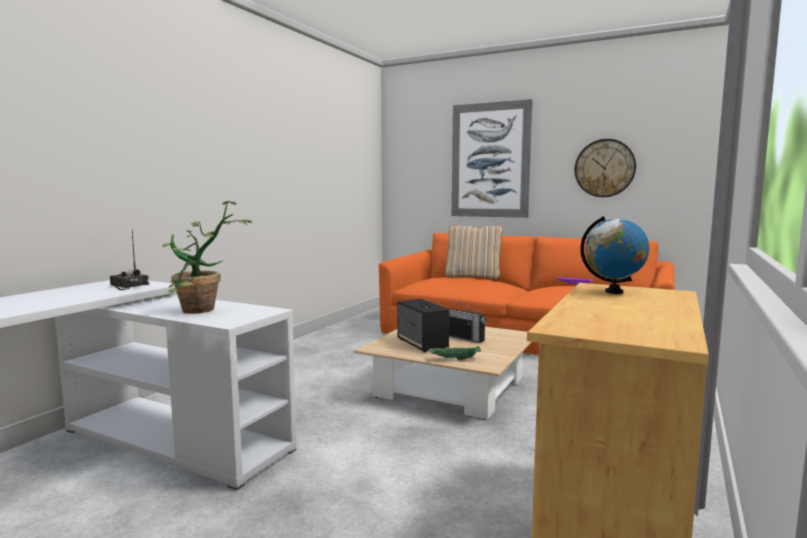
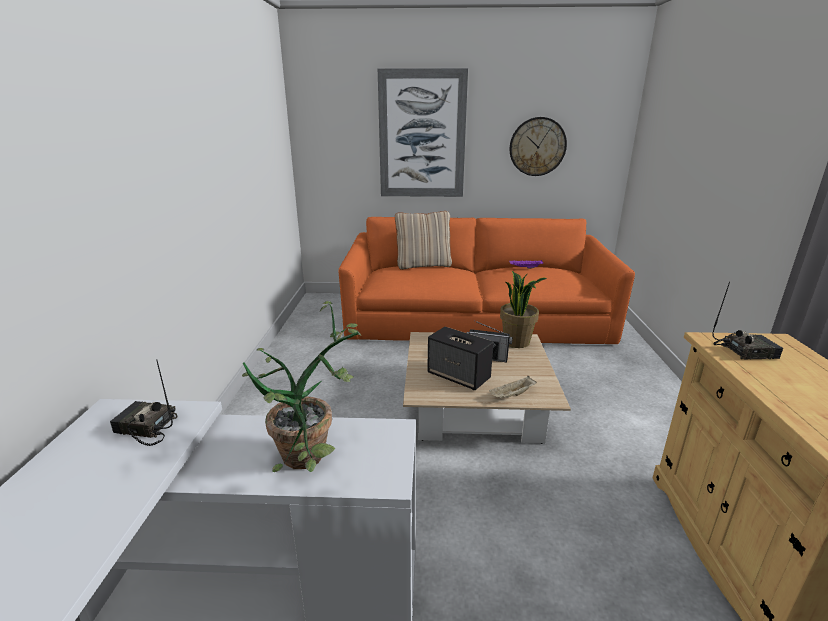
camera: 25 degrees left, 15 degrees up
green tray [429,346,481,360] -> beige tray [489,376,537,399]
globe [580,216,649,294] -> radio [712,282,783,360]
none -> potted plant [500,271,547,348]

